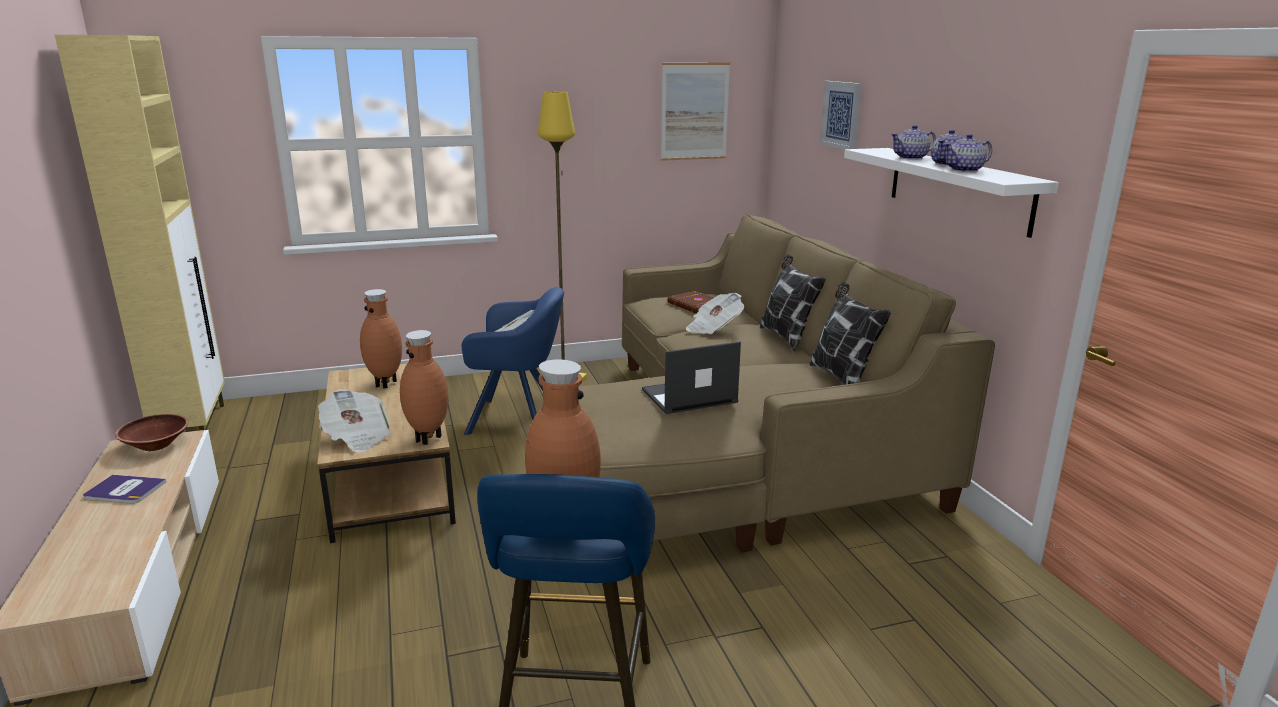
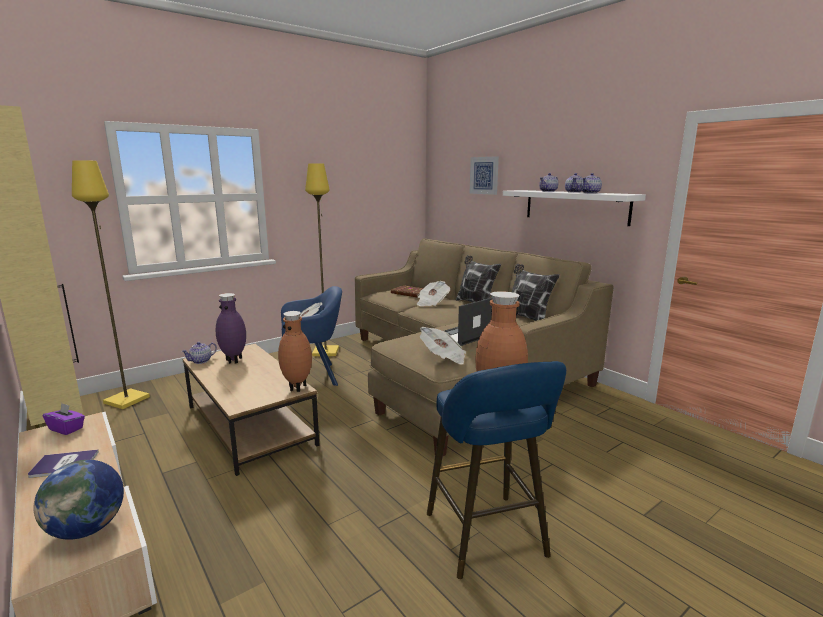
camera: 20 degrees left, 5 degrees down
brown bowl [115,414,189,451] -> purple tissue box [43,403,85,435]
newspaper [318,389,392,453] -> newspaper moved to [420,327,466,365]
brown vase [360,289,402,388] -> purple vase [216,293,246,364]
picture [661,63,730,161] -> none
none -> globe [33,460,124,540]
none -> yellow floor lamp [72,160,150,409]
none -> teapot [181,342,217,364]

